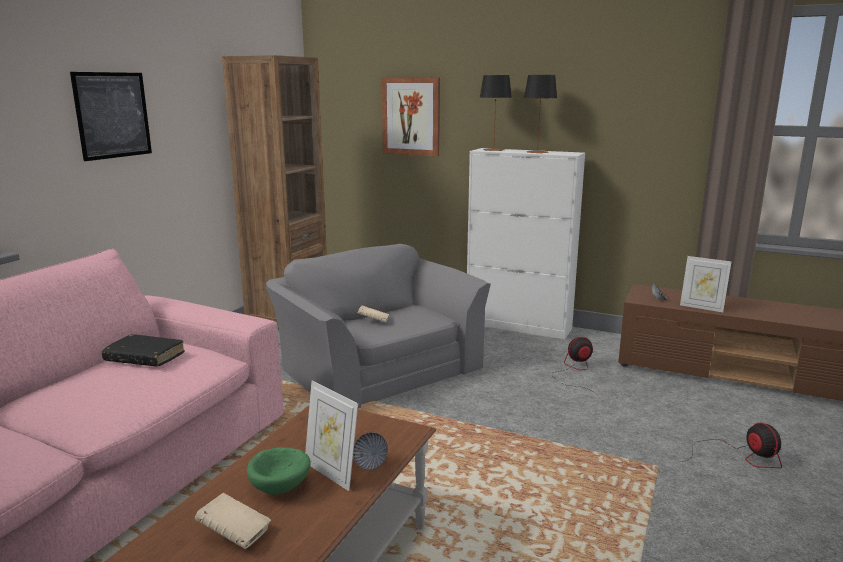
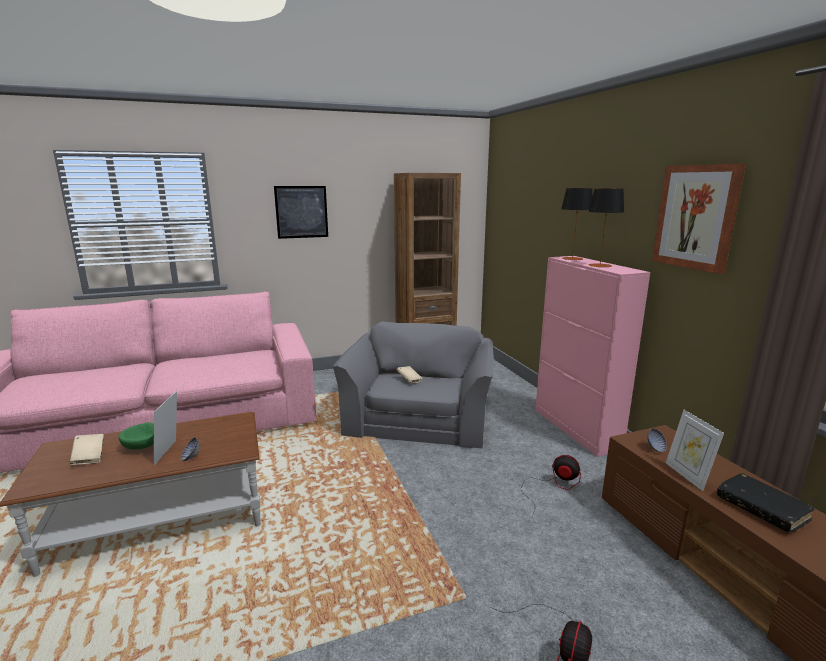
camera: 45 degrees right, 0 degrees up
black book [102,334,185,367] -> black book moved to [717,473,815,533]
picture [382,77,440,156] -> picture moved to [652,163,746,274]
white cabinet [467,148,585,339] -> pink cabinet [535,256,651,457]

